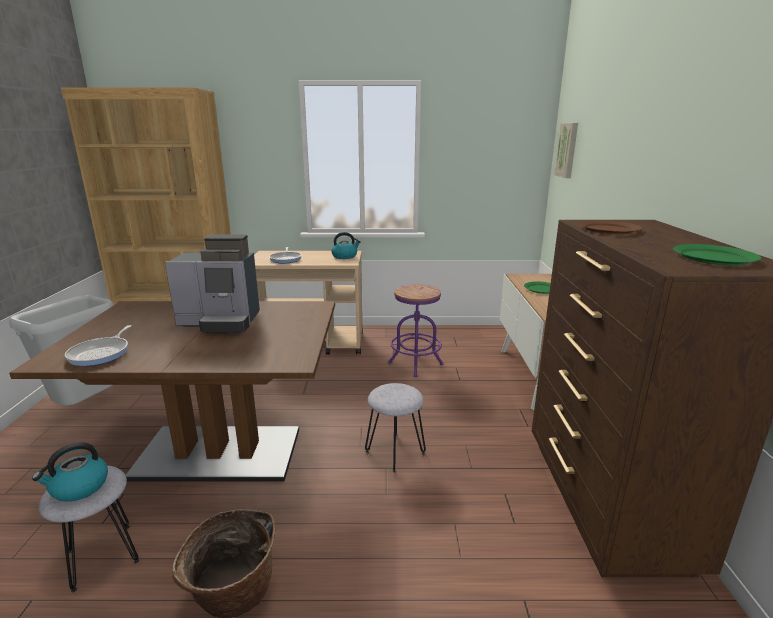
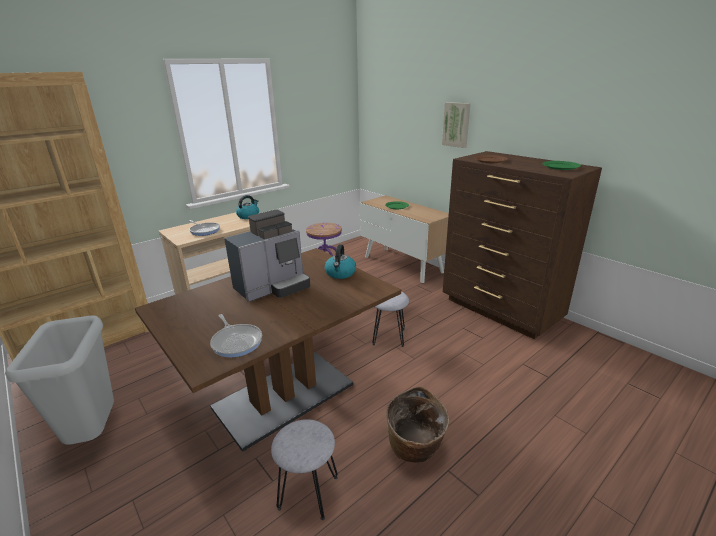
camera: 40 degrees left, 5 degrees up
kettle [32,442,108,502] -> kettle moved to [325,244,356,279]
picture [554,123,578,178] -> picture moved to [442,102,471,148]

